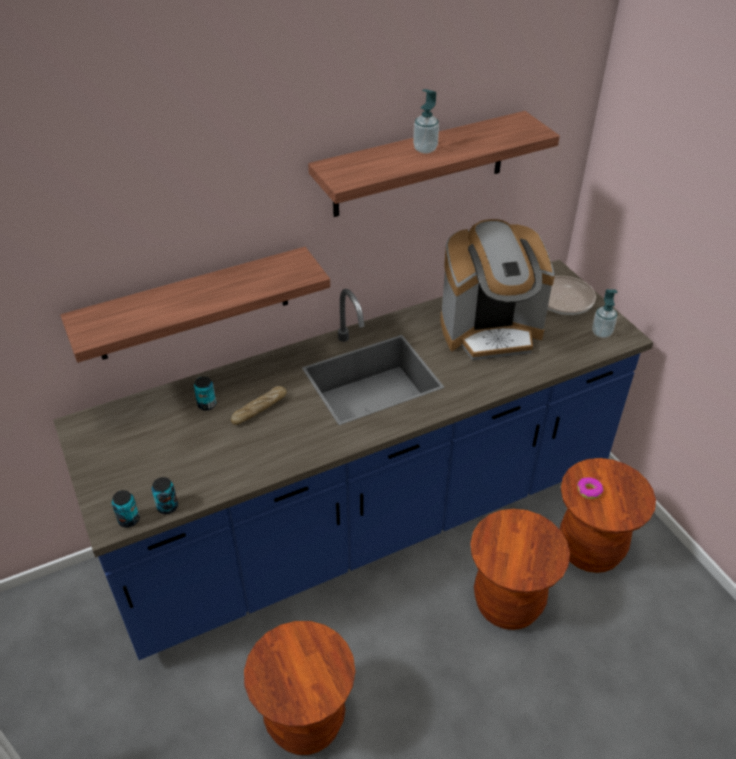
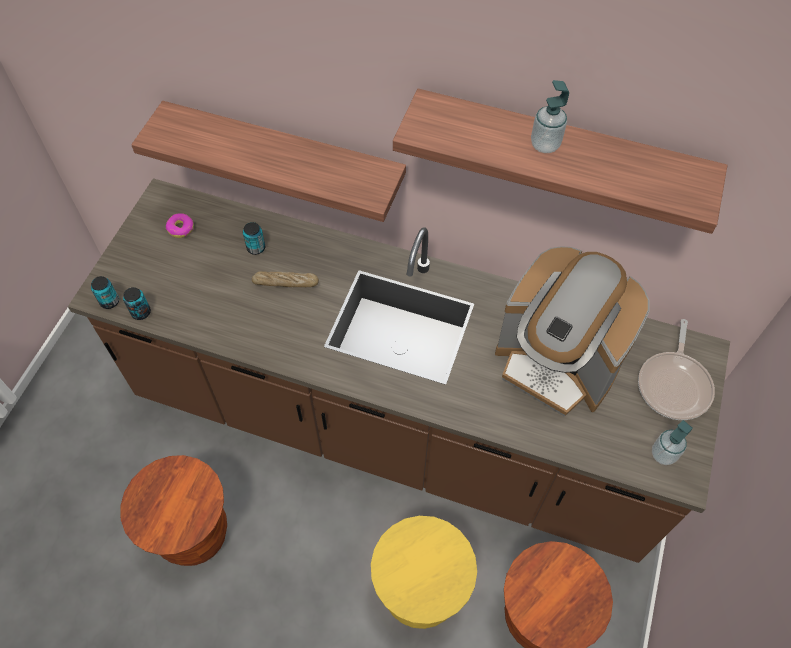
camera: 45 degrees right, 15 degrees up
blue counter [53,260,654,660] -> brown counter [68,178,730,563]
brown stool [470,509,570,630] -> yellow stool [371,516,477,629]
donut [577,477,603,499] -> donut moved to [166,213,194,238]

